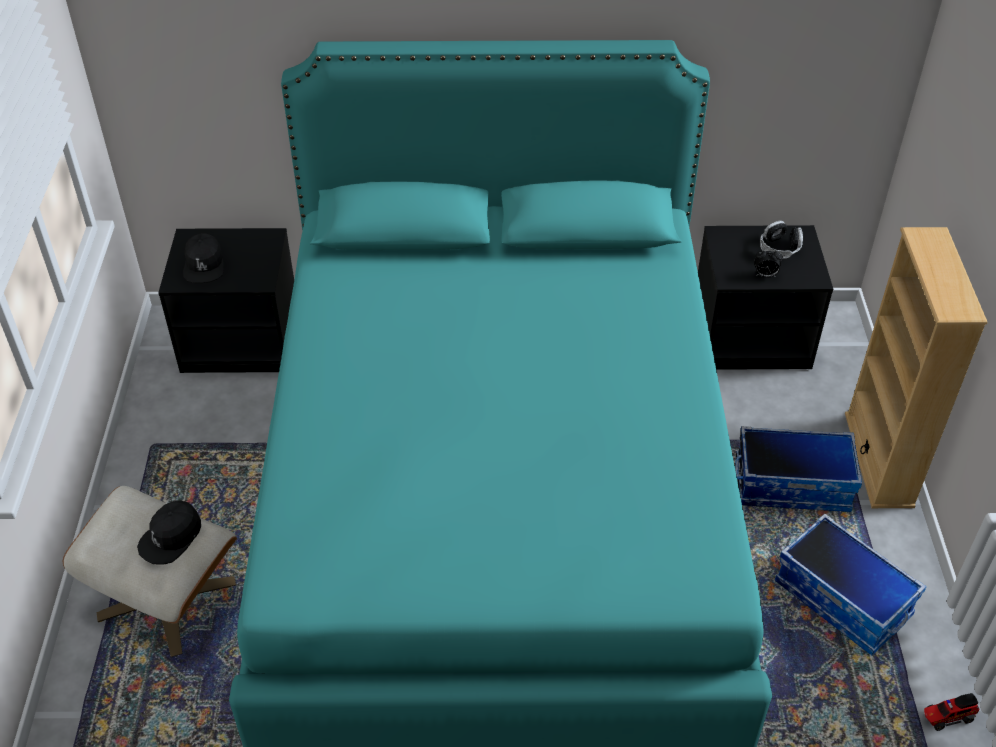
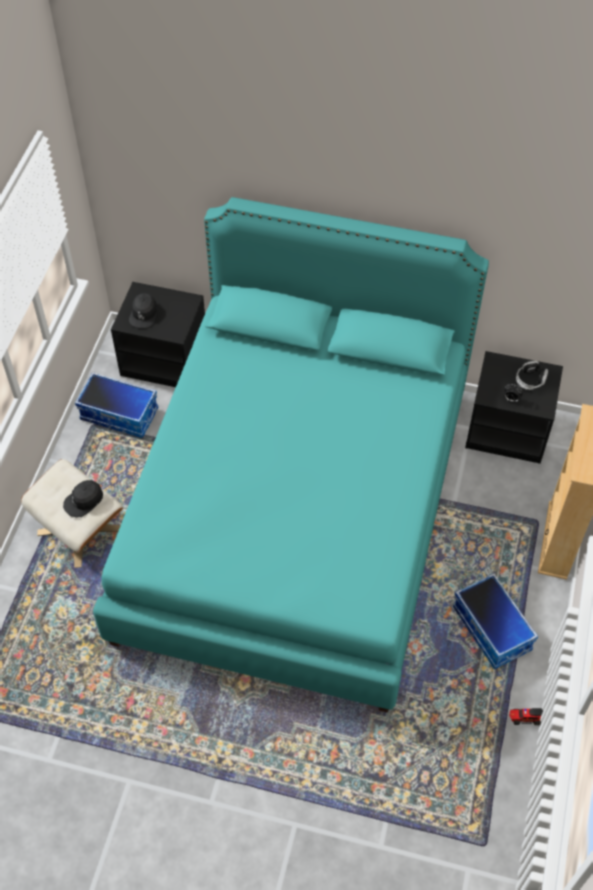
camera: 15 degrees right, 10 degrees up
storage box [735,426,862,512] -> storage box moved to [75,372,159,438]

